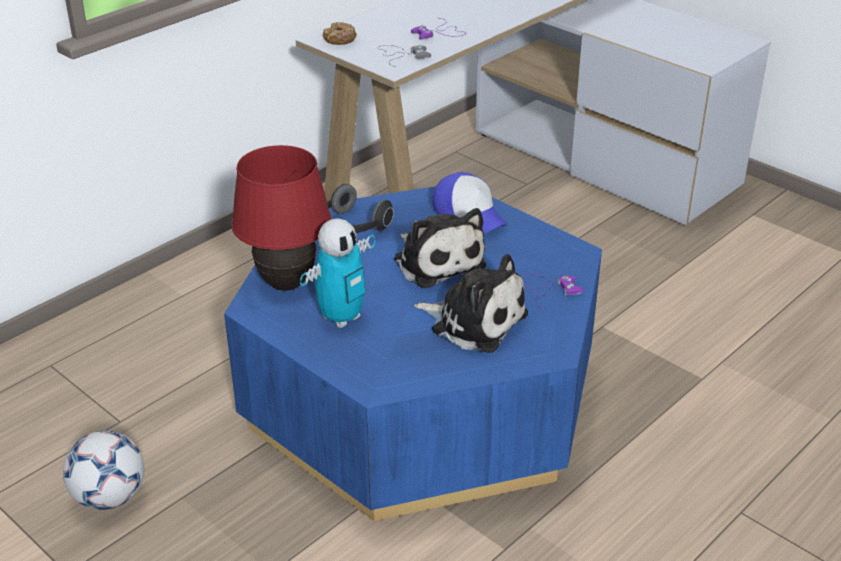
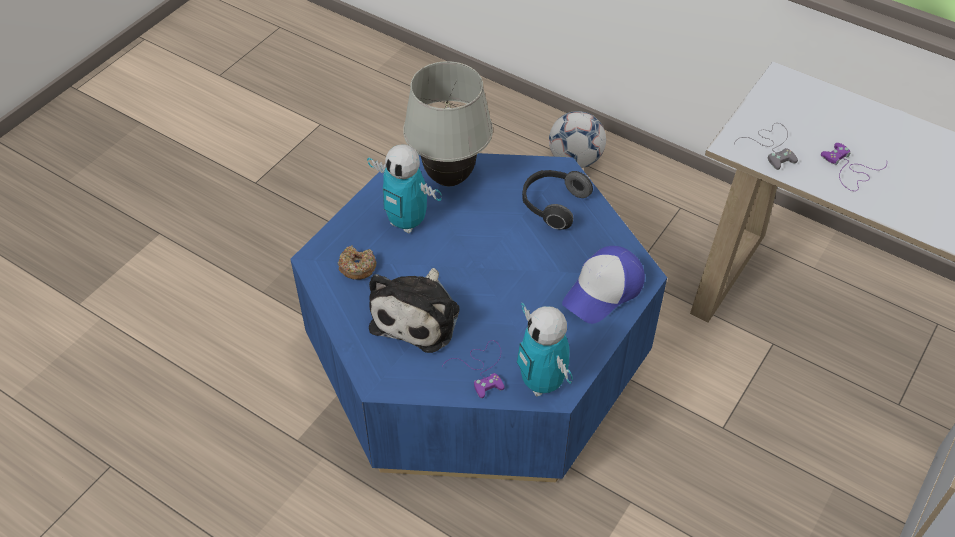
camera: 80 degrees right, 15 degrees up
football [63,430,144,510] -> football moved to [549,111,606,168]
red table lamp [231,145,332,291] -> white table lamp [403,61,493,186]
donut [323,22,357,45] -> donut moved to [338,245,376,280]
plush toy [394,208,486,288] -> none
none -> toy robot [517,303,573,397]

